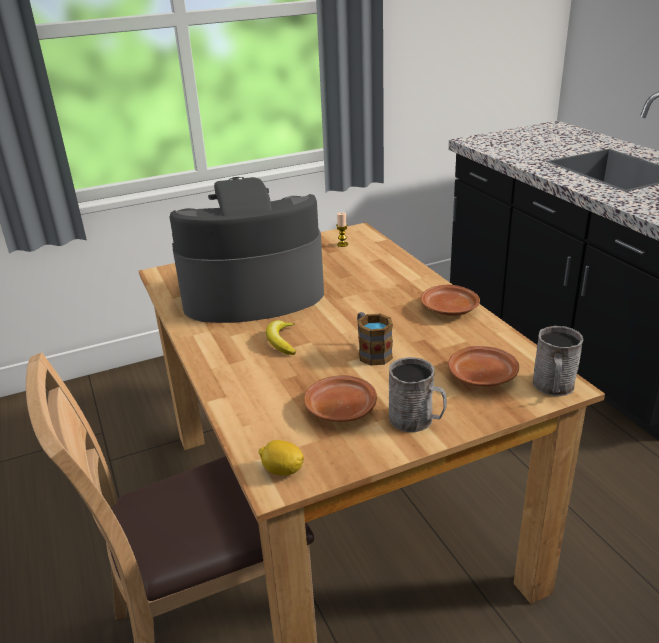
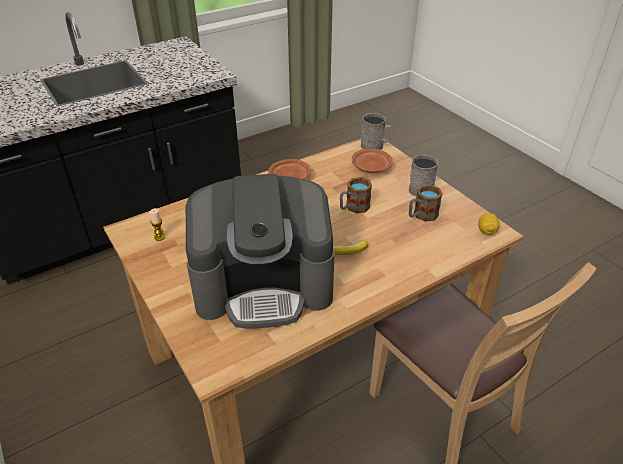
camera: 100 degrees left, 10 degrees up
coffee machine [170,177,324,323] -> coffee machine turned 75 degrees counterclockwise [186,174,335,329]
brown plate [304,375,377,422] -> mug [409,185,443,222]

